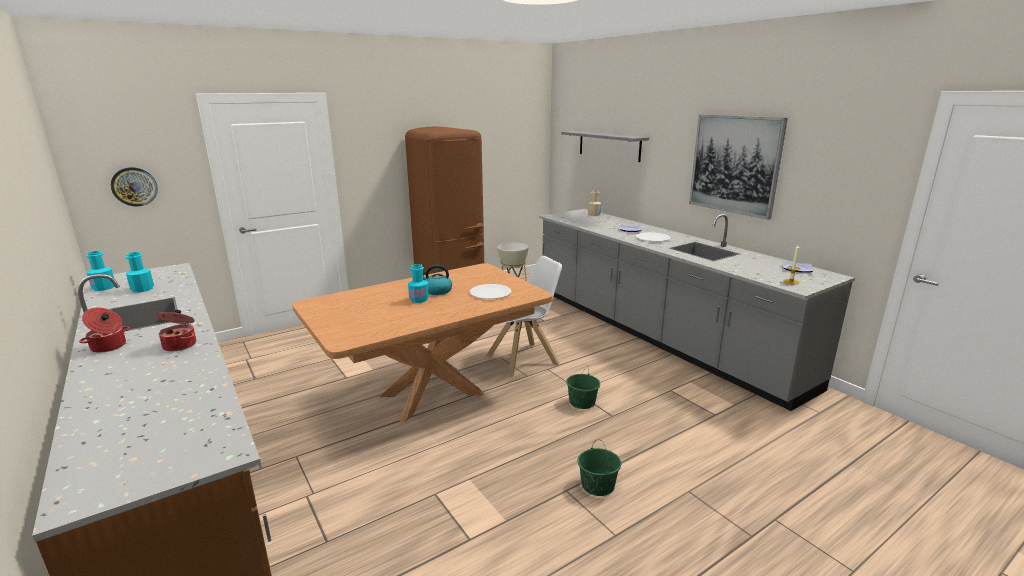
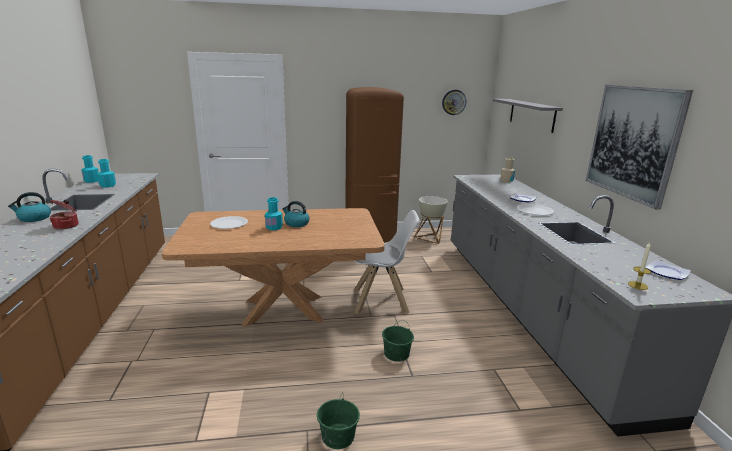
camera: 25 degrees right, 0 degrees up
cooking pot [79,308,130,353] -> kettle [8,192,51,222]
wall clock [111,167,158,207] -> wall clock moved to [442,90,466,115]
white plate [470,284,511,299] -> white plate moved to [210,216,248,229]

